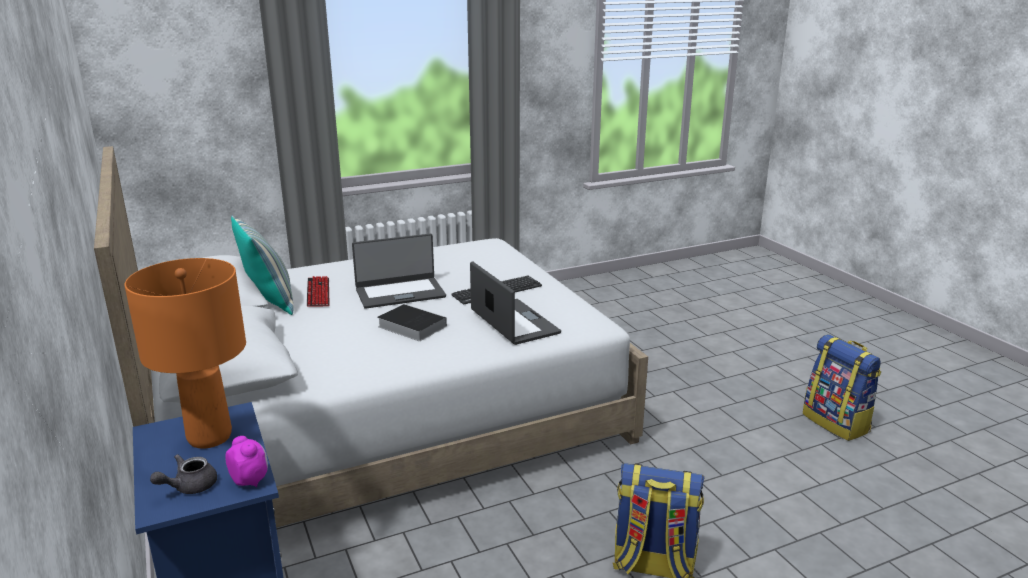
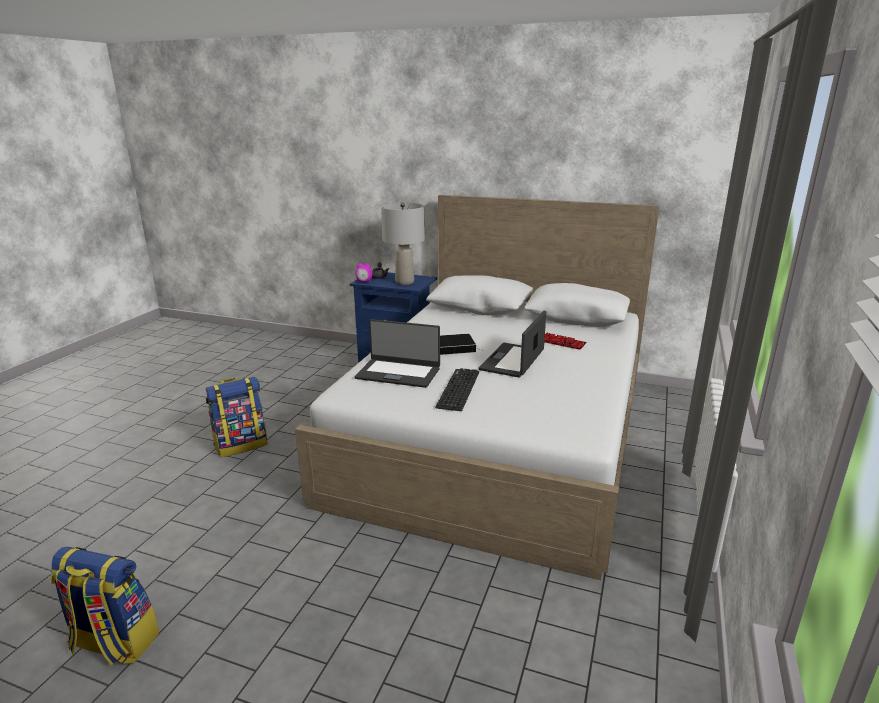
camera: 135 degrees right, 0 degrees up
orange table lamp [124,258,246,449] -> grey table lamp [381,203,425,285]
pillow [231,215,294,315] -> none

